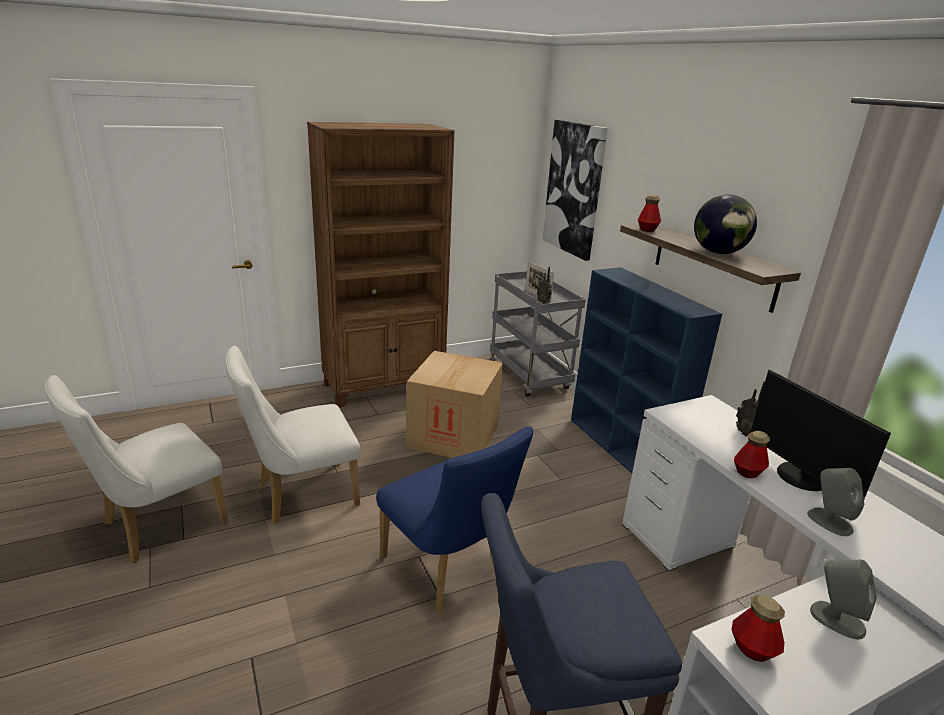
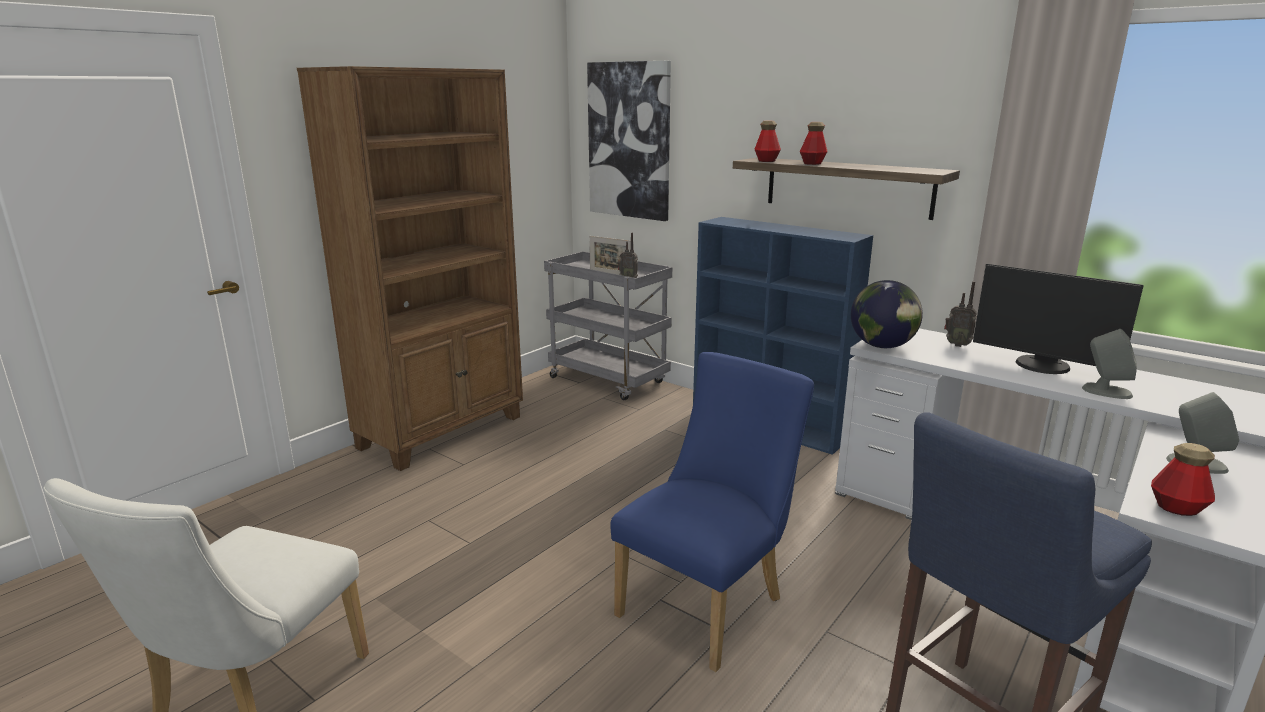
camera: 25 degrees left, 5 degrees down
white chair [226,346,360,525] -> none
blue chair [376,426,533,613] -> blue chair turned 75 degrees counterclockwise [610,352,814,672]
cardboard box [406,351,503,458] -> none
globe [694,195,757,254] -> globe moved to [851,280,923,348]
bottle [734,431,770,478] -> bottle moved to [800,122,828,165]

